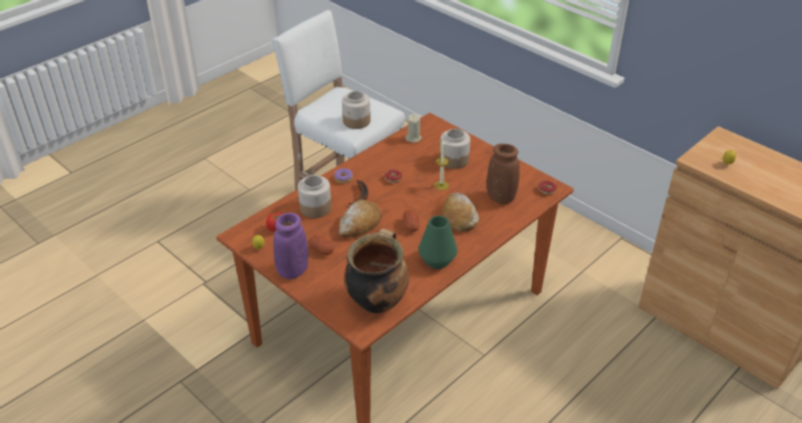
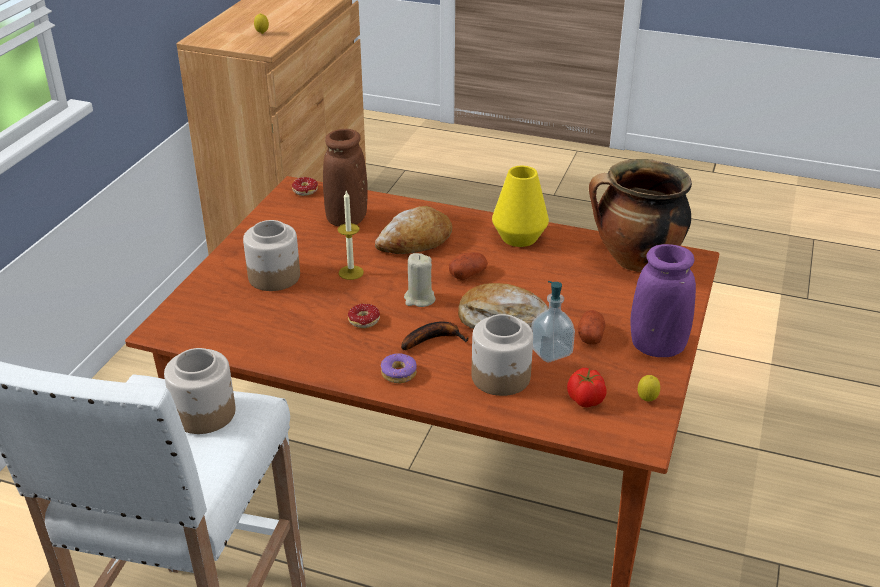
camera: 115 degrees left, 5 degrees down
beige candle [405,114,422,143] -> beige candle moved to [404,253,435,307]
green vase [418,216,457,269] -> yellow vase [492,166,549,247]
none -> soap dispenser [531,281,575,362]

